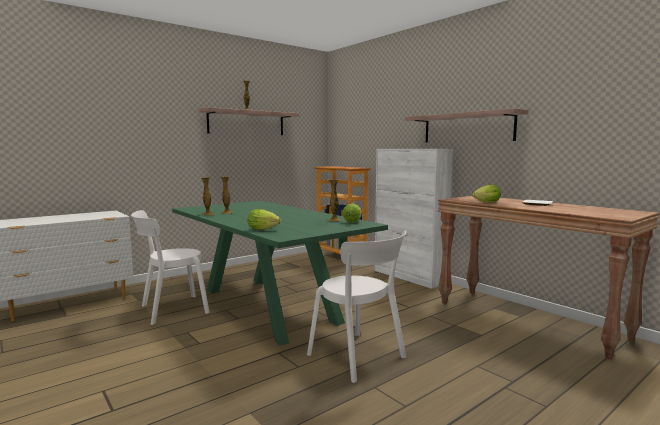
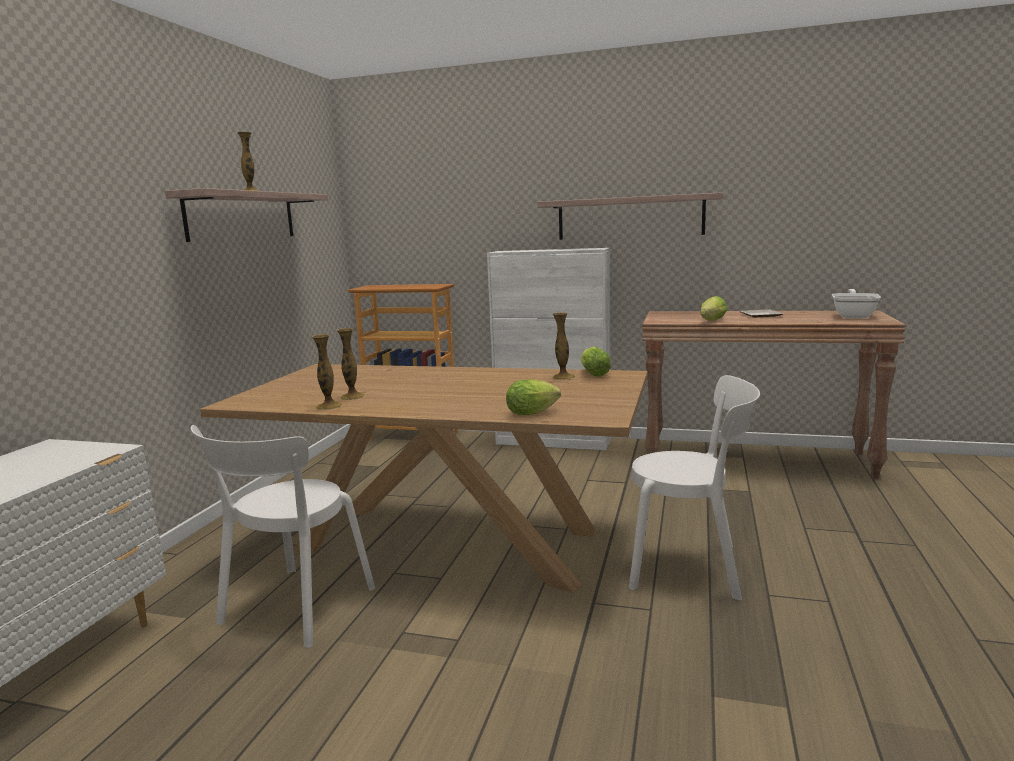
camera: 35 degrees left, 5 degrees up
green dining table [172,201,388,346] -> brown dining table [200,364,647,593]
none -> frying pan [832,289,881,318]

